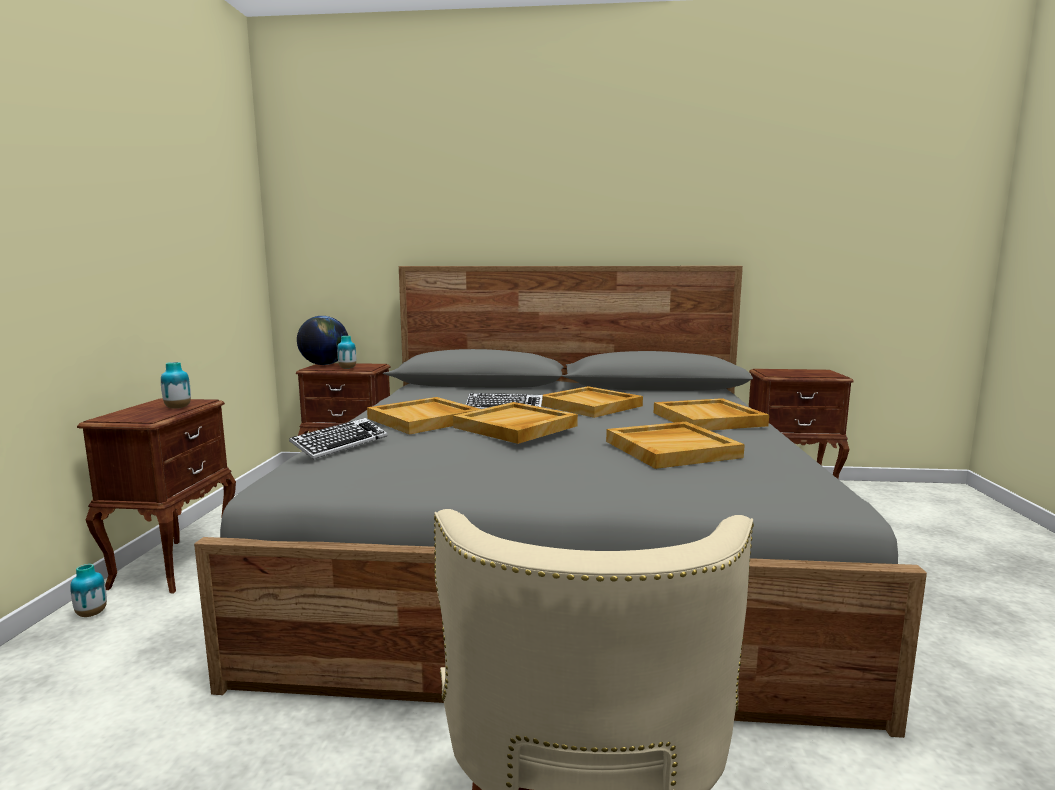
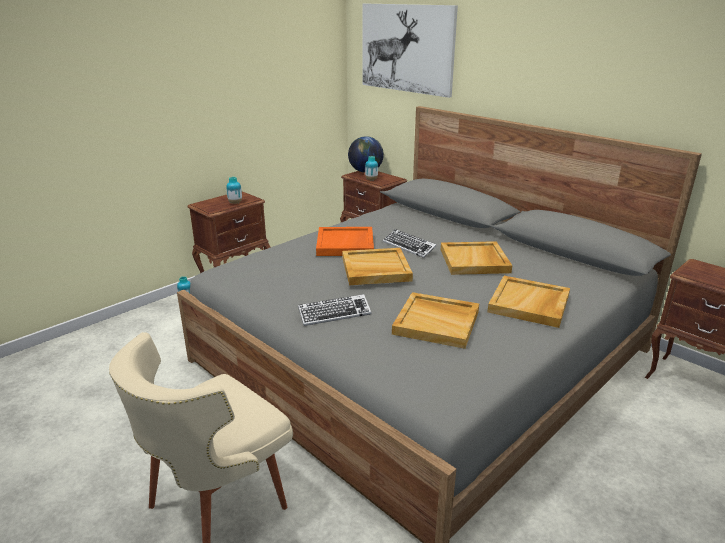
camera: 40 degrees right, 15 degrees up
keyboard [289,418,388,460] -> keyboard moved to [298,294,371,326]
beige tray [367,397,480,435] -> orange tray [316,227,374,256]
none -> picture [362,4,458,98]

